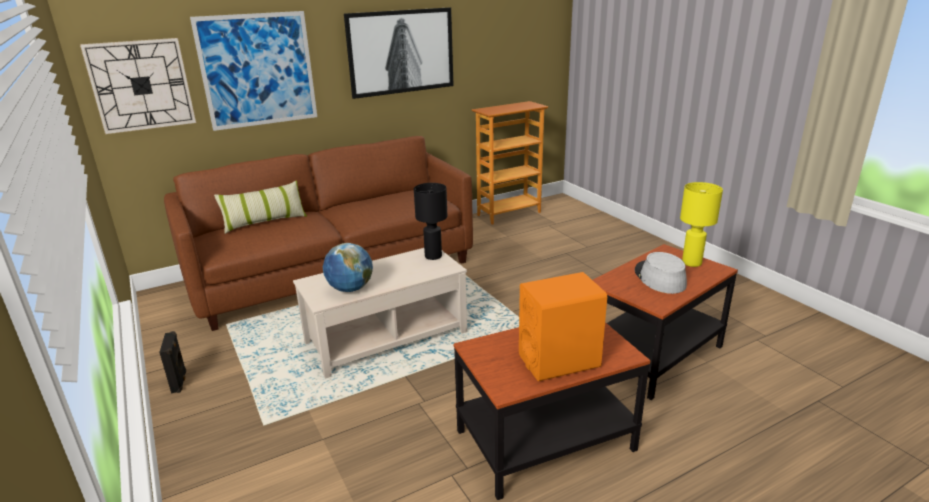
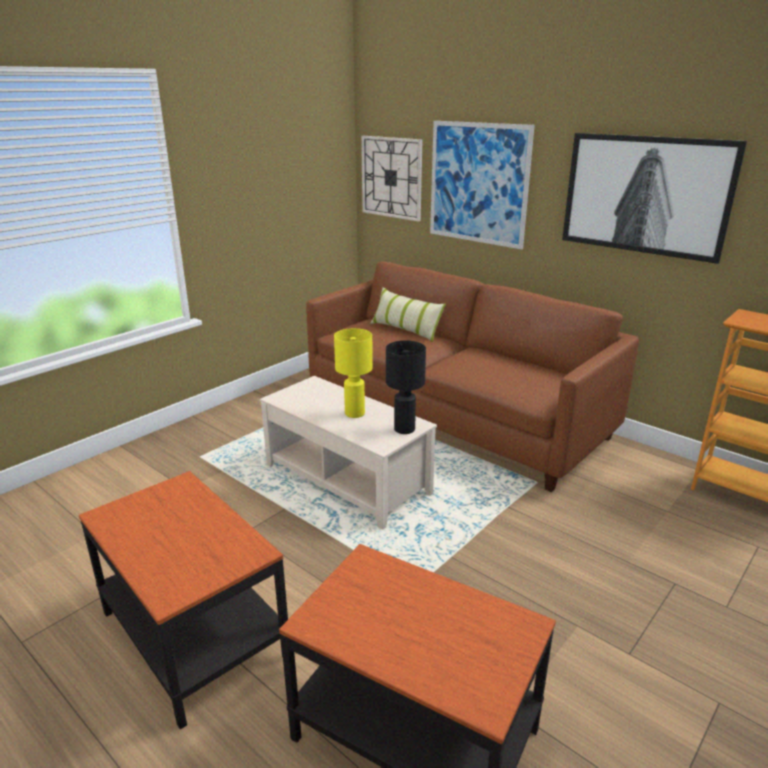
camera: 70 degrees right, 0 degrees up
black speaker [159,331,186,393] -> none
globe [323,243,373,292] -> none
orange speaker [519,272,607,381] -> none
grey hat [635,252,687,294] -> none
yellow table lamp [680,182,723,267] -> yellow table lamp moved to [334,328,373,418]

